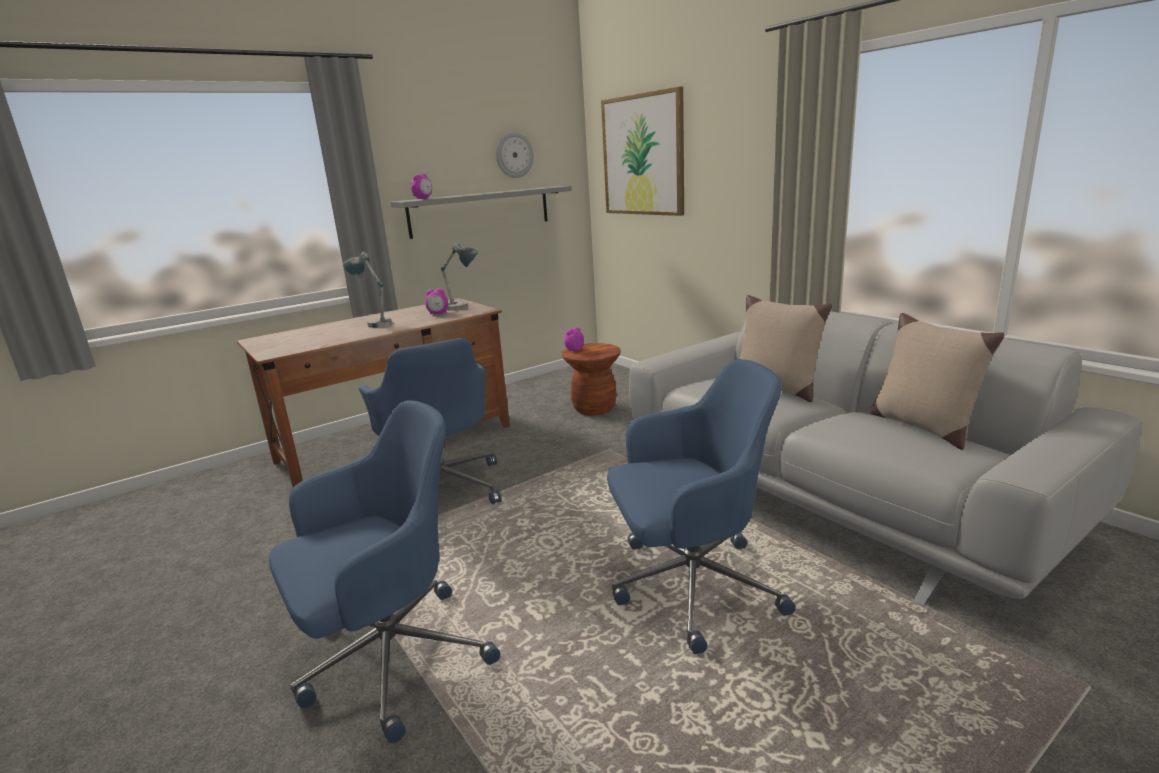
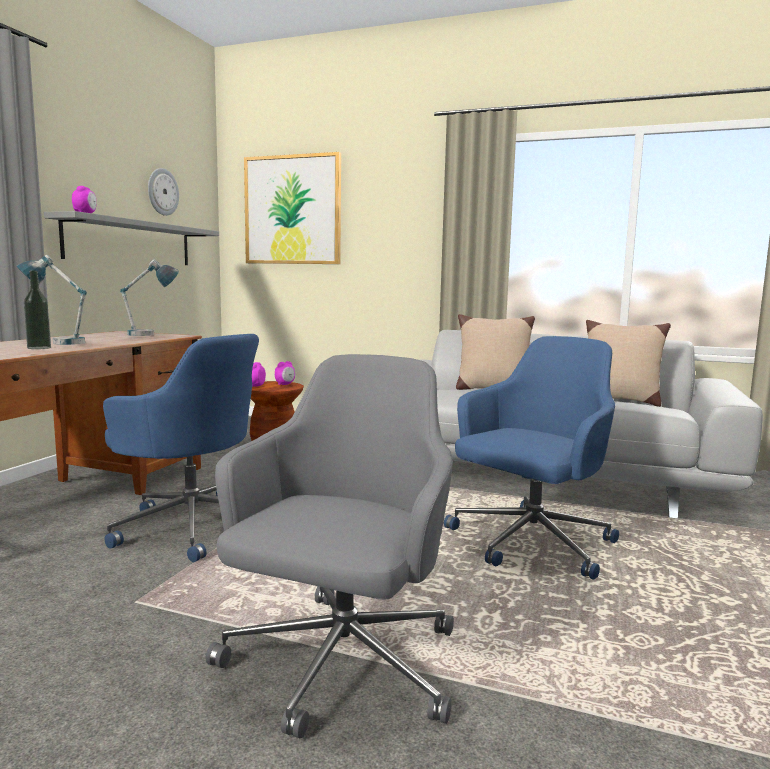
camera: 35 degrees left, 10 degrees down
blue office chair [269,401,500,743] -> grey office chair [206,354,454,738]
alarm clock [425,288,448,314] -> alarm clock moved to [275,361,295,385]
none -> bottle [24,271,51,349]

